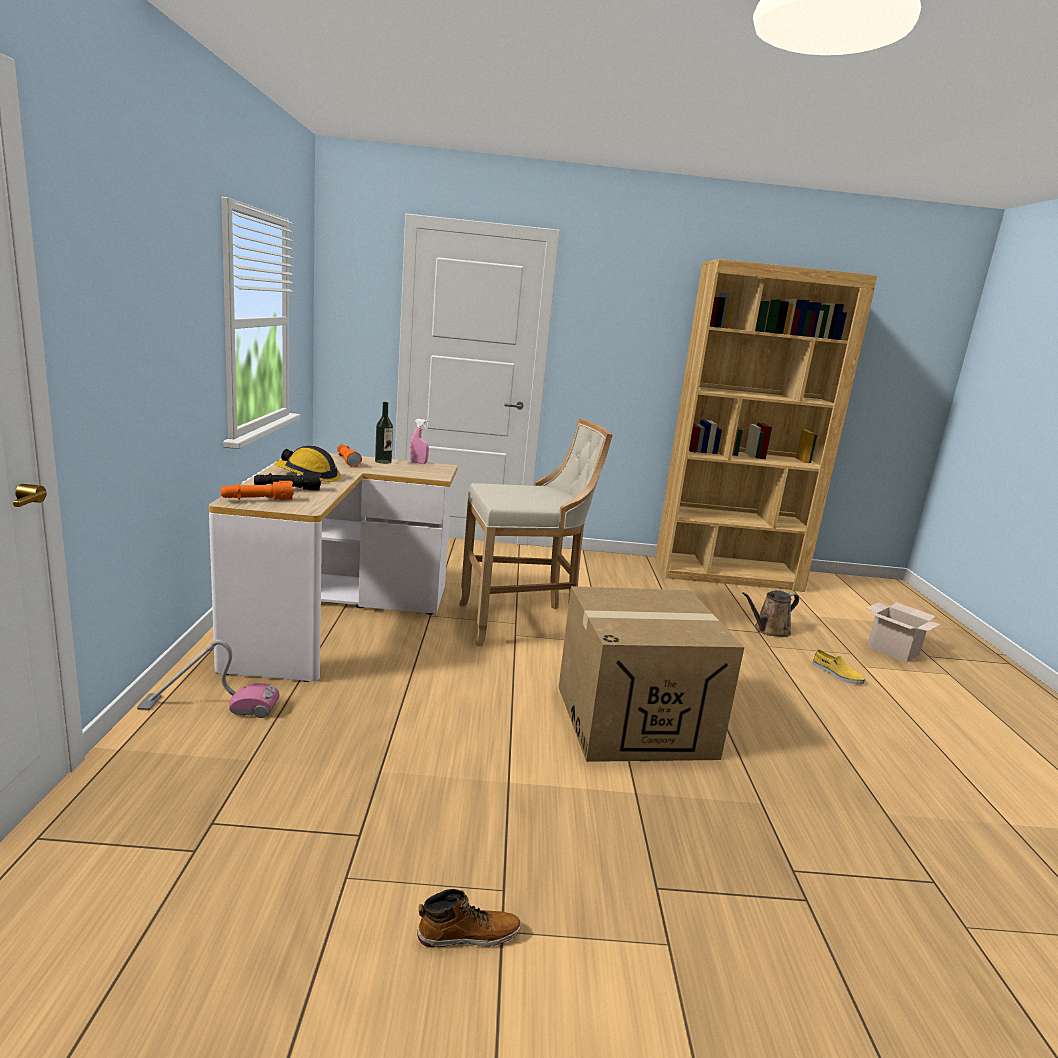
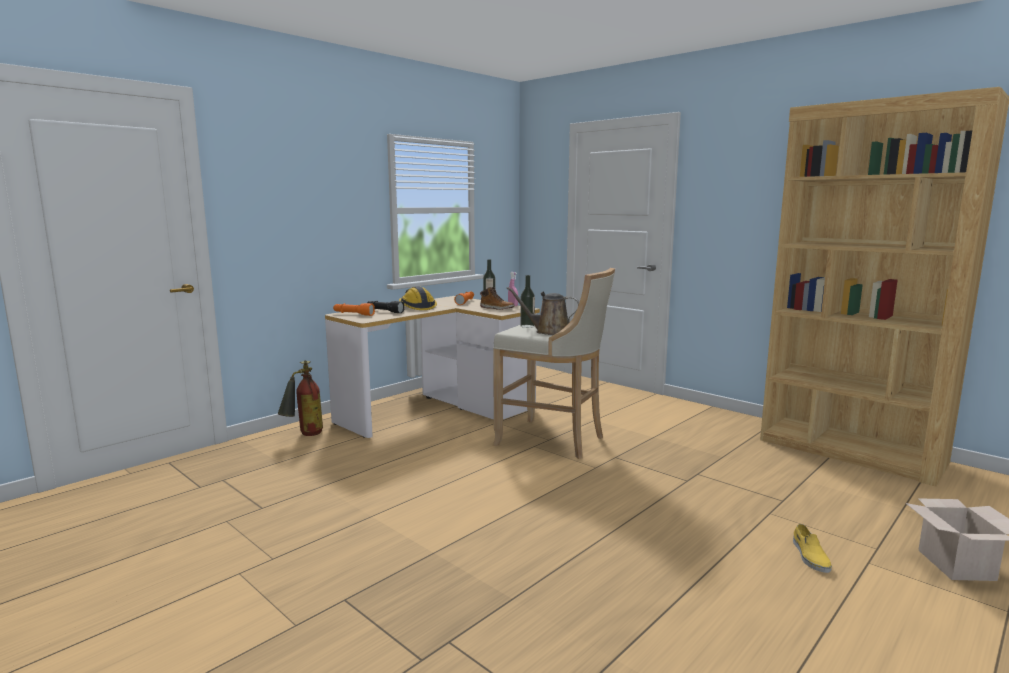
camera: 45 degrees right, 5 degrees down
vacuum cleaner [137,640,279,718] -> fire extinguisher [277,360,323,436]
boot [417,889,521,948] -> boot moved to [480,287,515,310]
cardboard box [559,586,744,762] -> none
brown watering can [742,590,799,637] -> brown watering can moved to [506,287,579,335]
none -> bottle [520,275,535,328]

